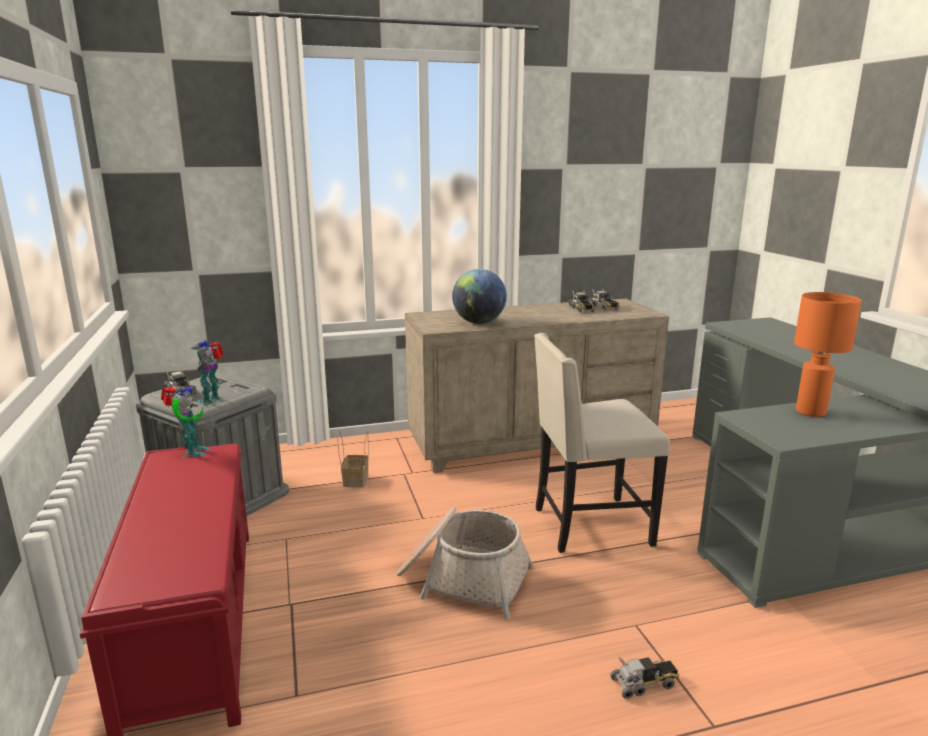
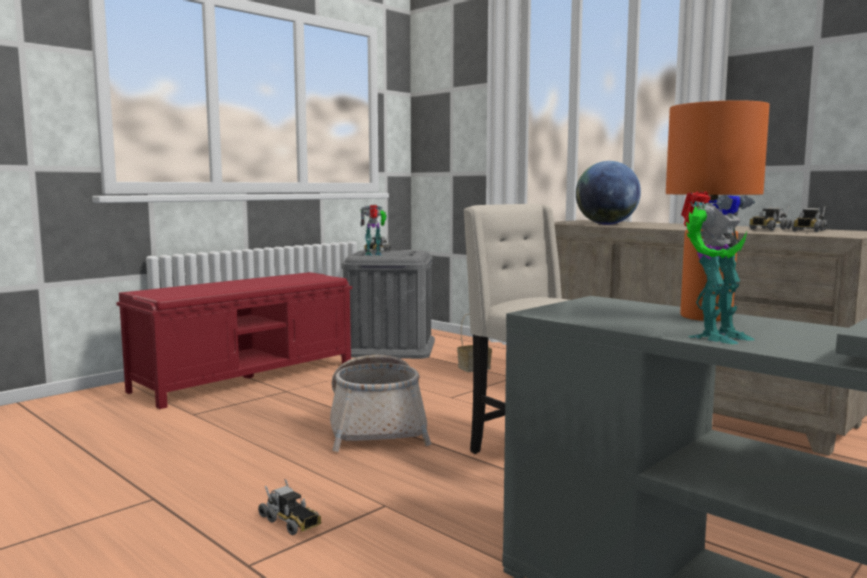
camera: 60 degrees right, 10 degrees down
toy robot [161,385,211,458] -> toy robot moved to [681,191,755,344]

